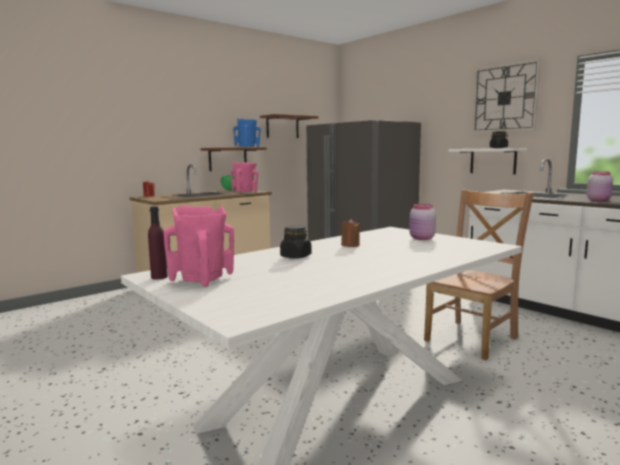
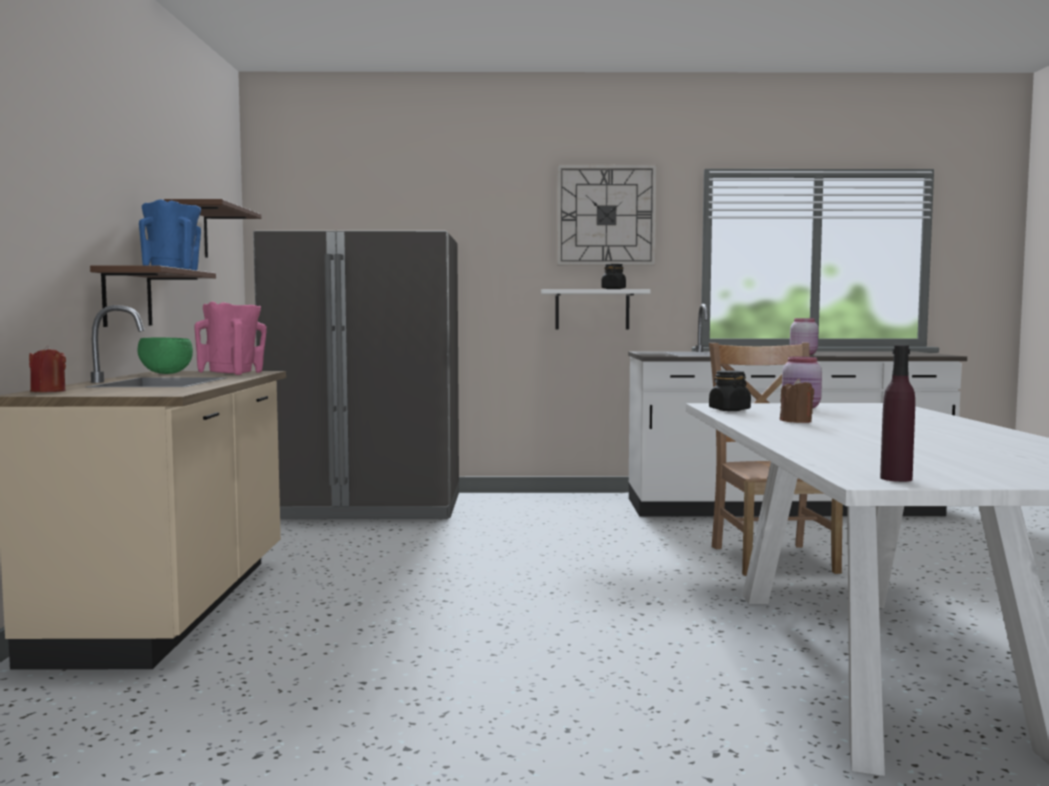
camera: 50 degrees left, 5 degrees down
pink vase [164,205,234,287] -> none
black jar [280,225,312,259] -> black jar moved to [709,370,751,411]

